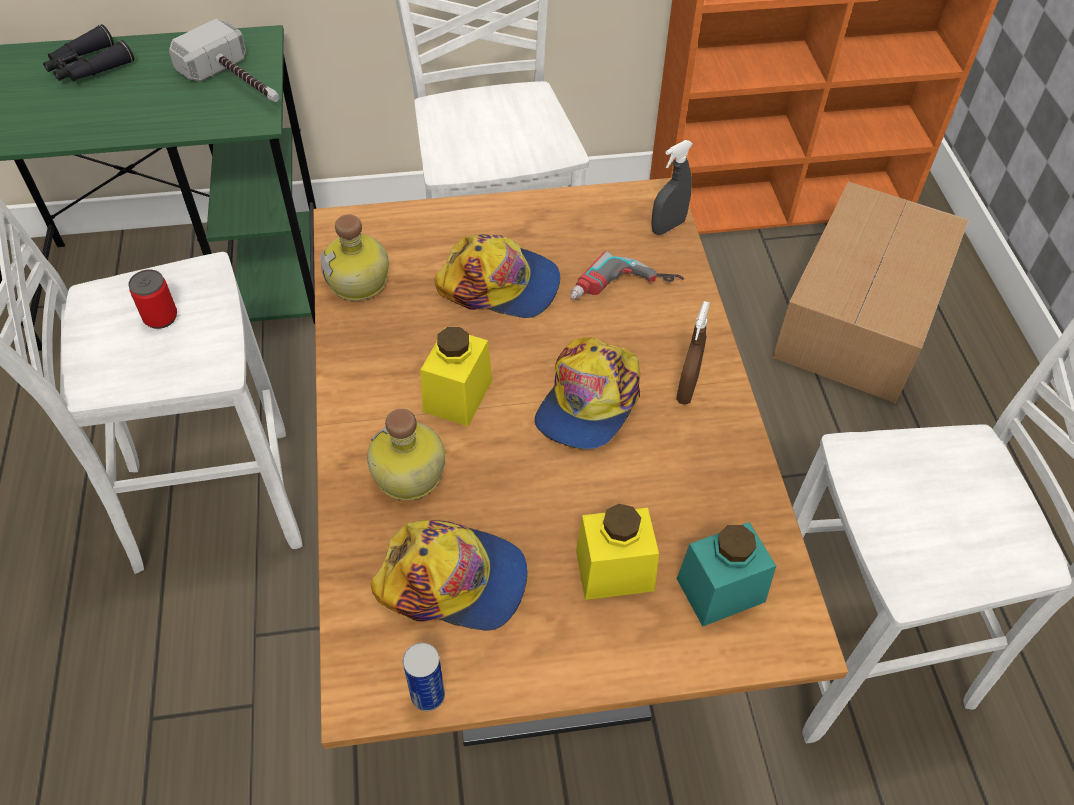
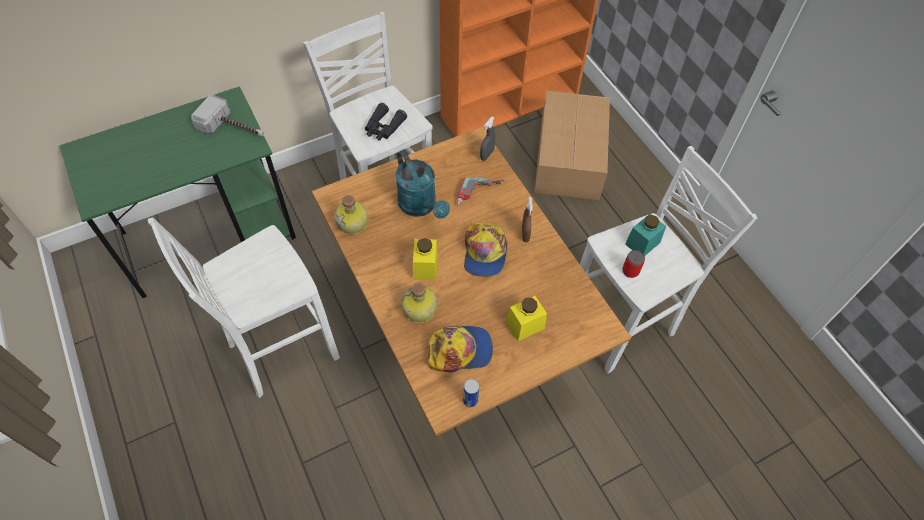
camera: 20 degrees left, 5 degrees up
black binoculars [43,24,134,81] -> black binoculars moved to [365,103,407,141]
can [128,270,177,329] -> can moved to [622,250,645,278]
cap [435,234,560,318] -> turquoise watering can [395,150,450,219]
turquoise jar [677,522,776,627] -> turquoise jar moved to [625,214,666,256]

